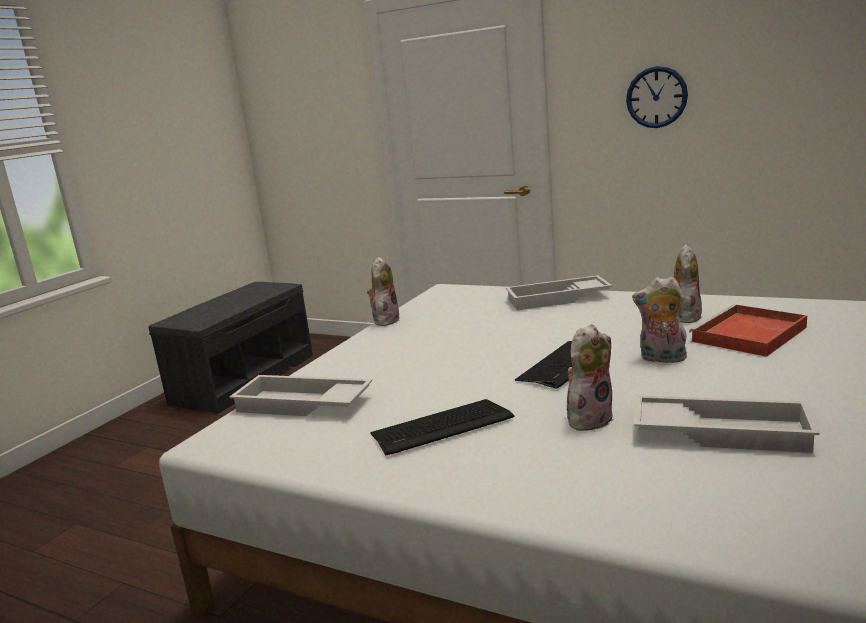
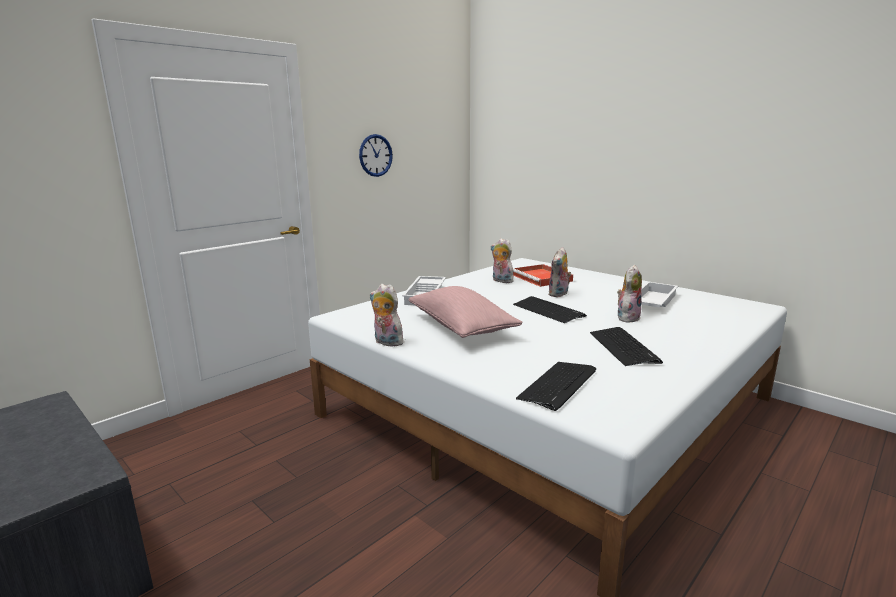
camera: 75 degrees left, 0 degrees up
white tray [230,375,372,416] -> keyboard [516,362,596,411]
plush toy [567,324,614,431] -> plush toy turned 60 degrees clockwise [617,265,642,323]
none -> pink pillow [409,286,523,338]

